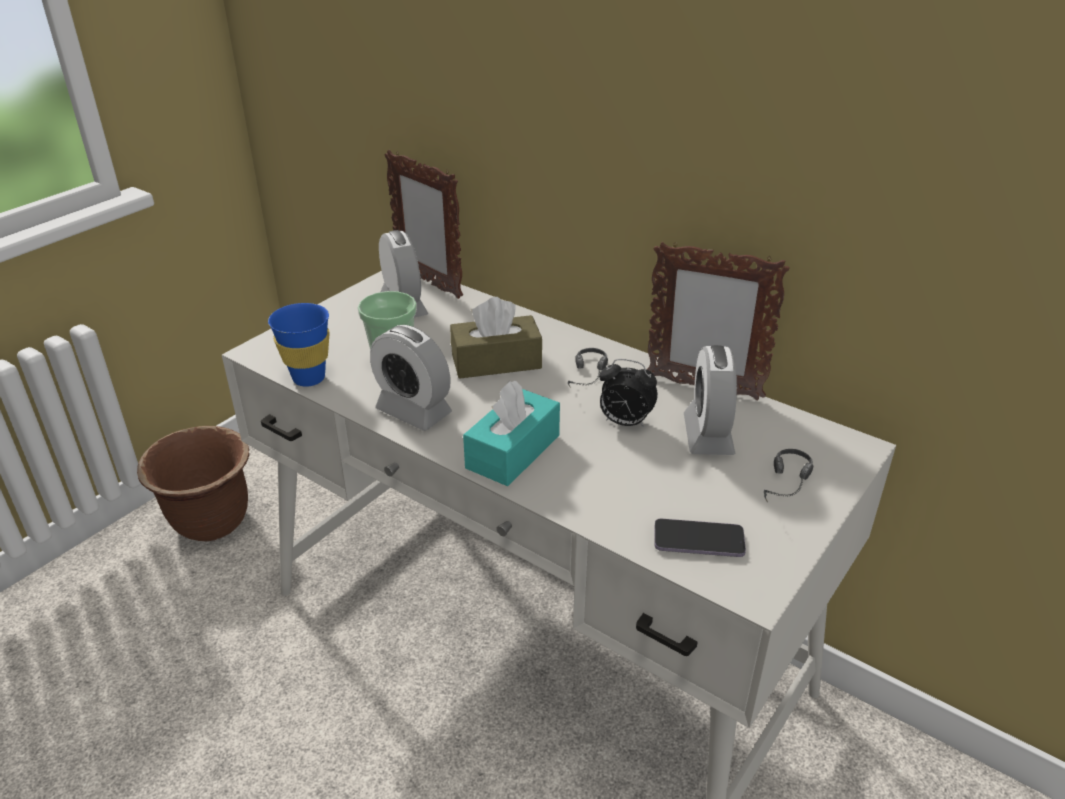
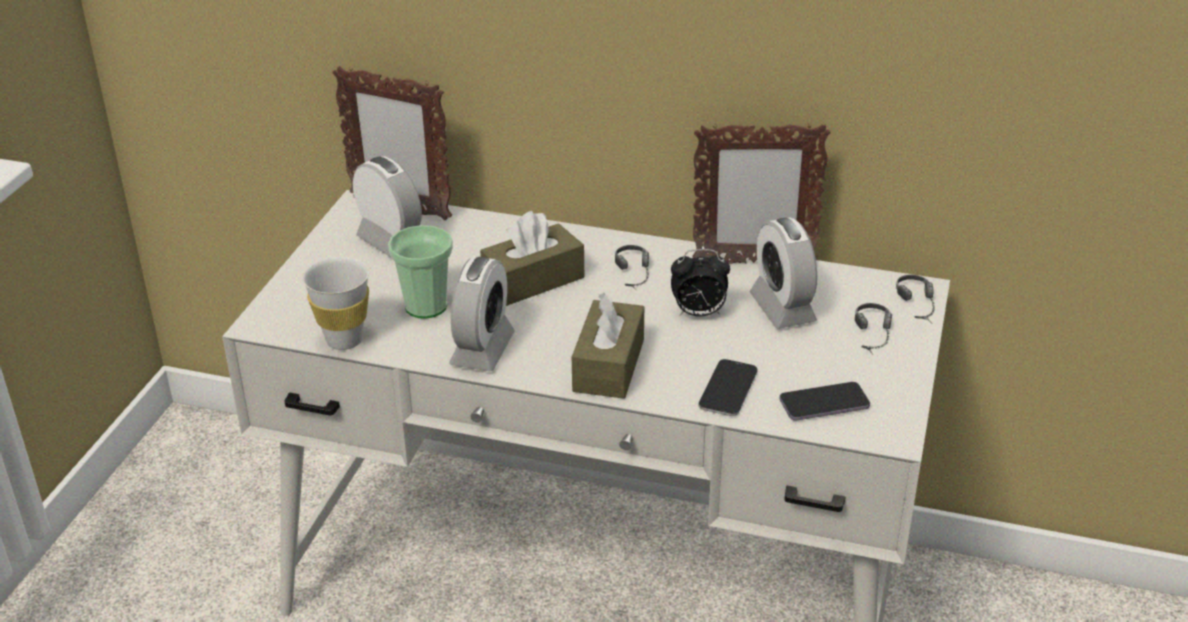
camera: 20 degrees left, 0 degrees up
brown planter [137,426,249,542] -> none
blue cup [268,303,330,387] -> white cup [302,257,369,350]
alarm clock [370,325,452,431] -> alarm clock turned 90 degrees counterclockwise [449,256,515,371]
turquoise tissue box [463,381,560,486] -> brown tissue box [572,293,644,399]
none -> phone [699,359,757,416]
none -> headphones [896,275,935,323]

